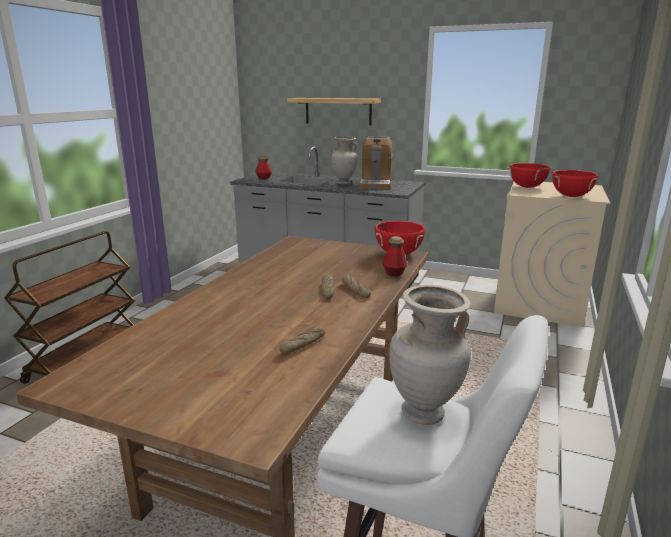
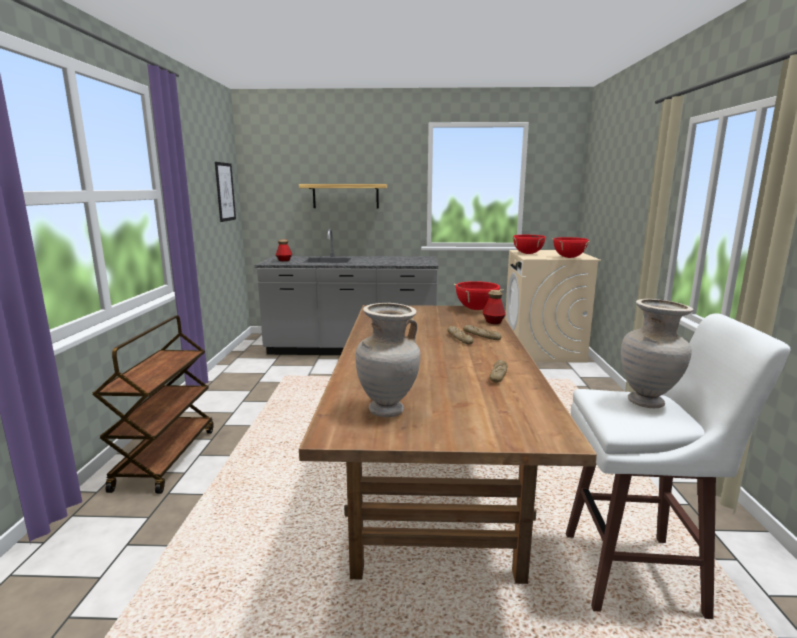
camera: 20 degrees left, 5 degrees down
beige vase [331,136,358,184] -> beige vase moved to [355,303,420,417]
coffee machine [359,136,393,190] -> none
none -> picture [215,162,236,222]

